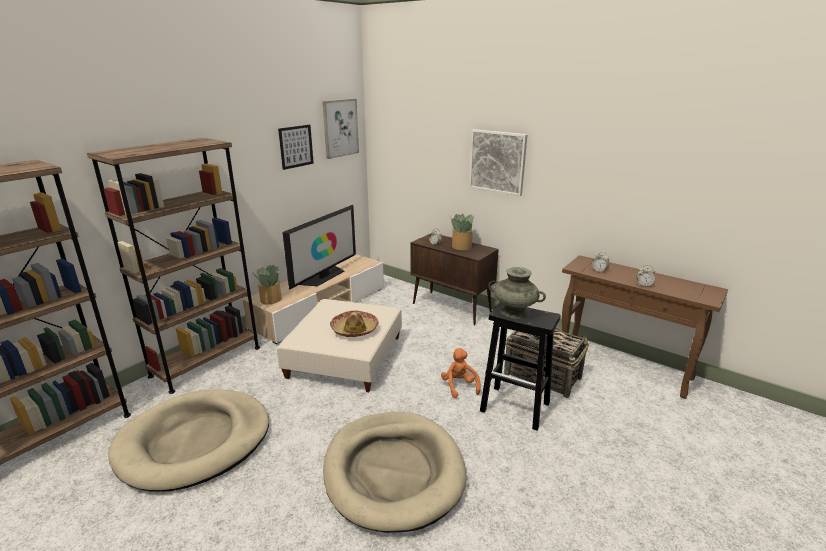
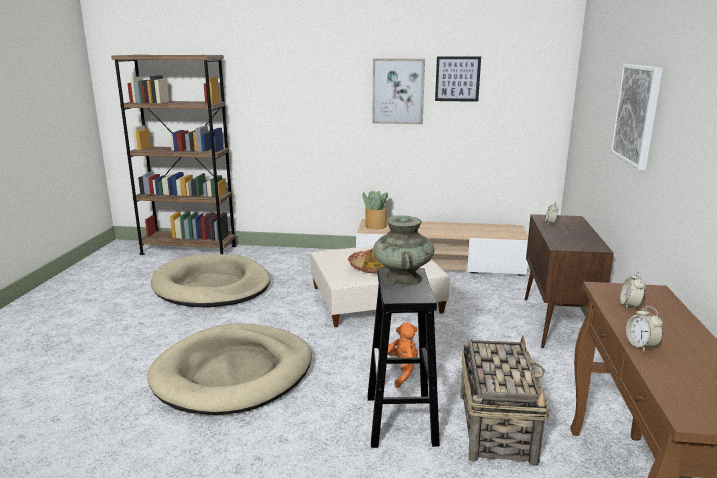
camera: 60 degrees right, 5 degrees down
brown bookcase [87,138,260,394] -> none
television [282,205,356,290] -> none
picture [322,98,359,159] -> picture moved to [372,59,425,124]
potted plant [450,214,474,250] -> none

